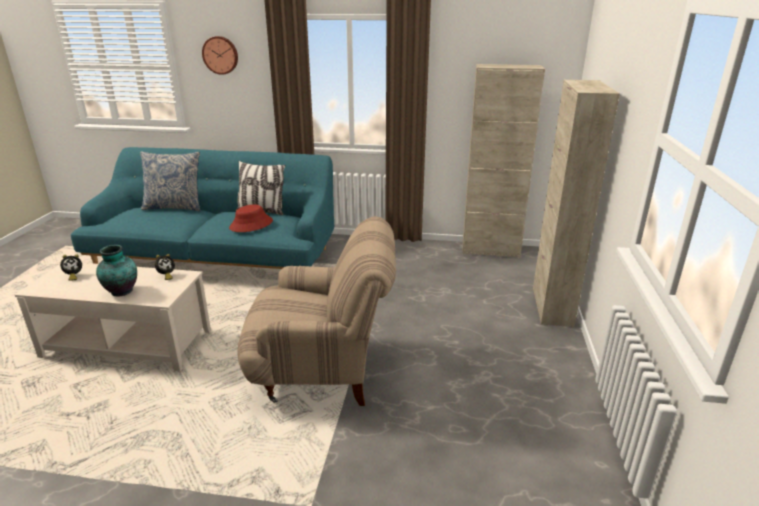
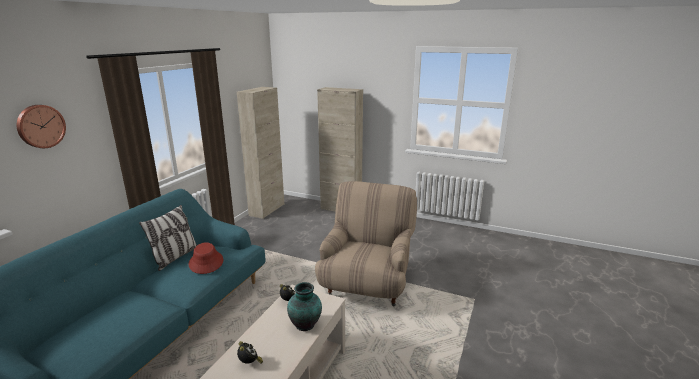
camera: 75 degrees left, 5 degrees down
pillow [140,151,201,211] -> none

